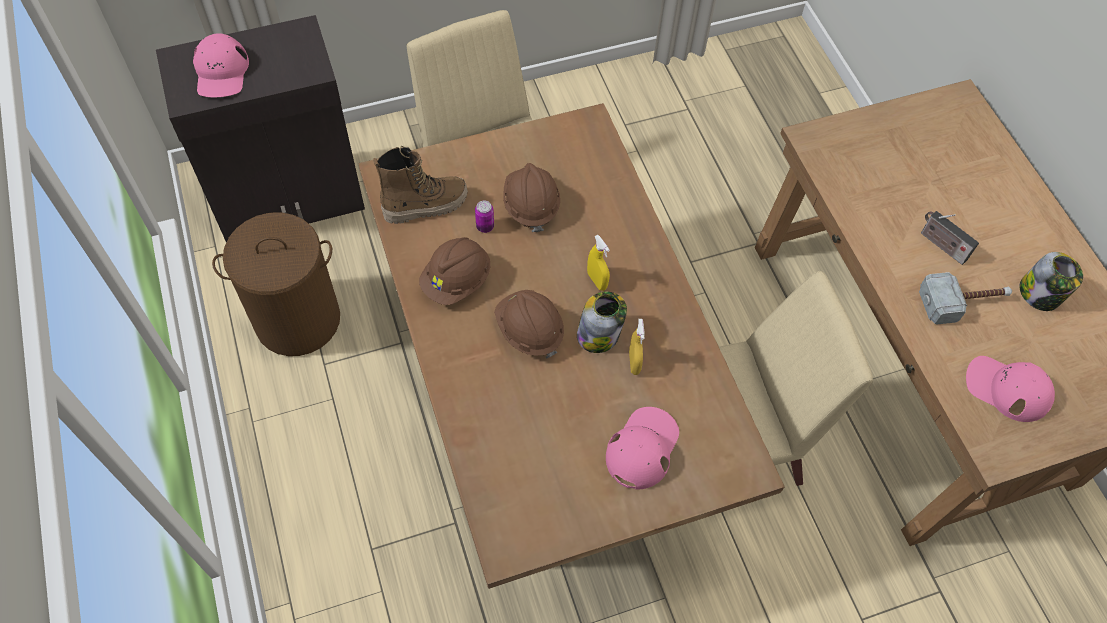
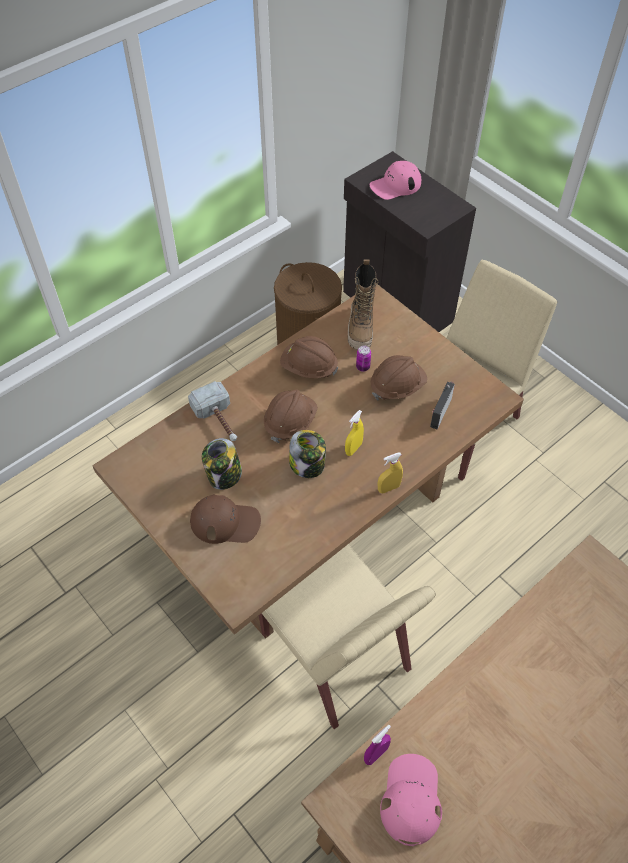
camera: 70 degrees right, 5 degrees down
boot [373,146,468,224] -> boot turned 45 degrees clockwise [348,259,379,350]
pink cap [606,407,679,490] -> brown cap [190,494,261,544]
yellow spray bottle [629,319,645,375] -> yellow spray bottle moved to [378,452,403,493]
hammer [919,272,1012,324] -> hammer moved to [188,381,237,441]
radio [921,211,979,265] -> radio moved to [430,381,455,429]
jar [1019,252,1083,311] -> jar moved to [202,438,242,490]
none -> purple spray bottle [364,725,391,765]

